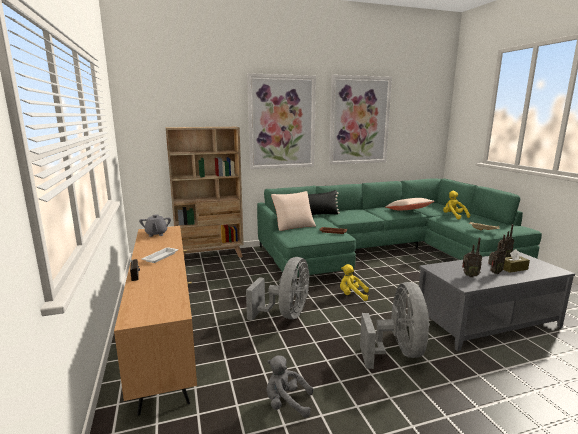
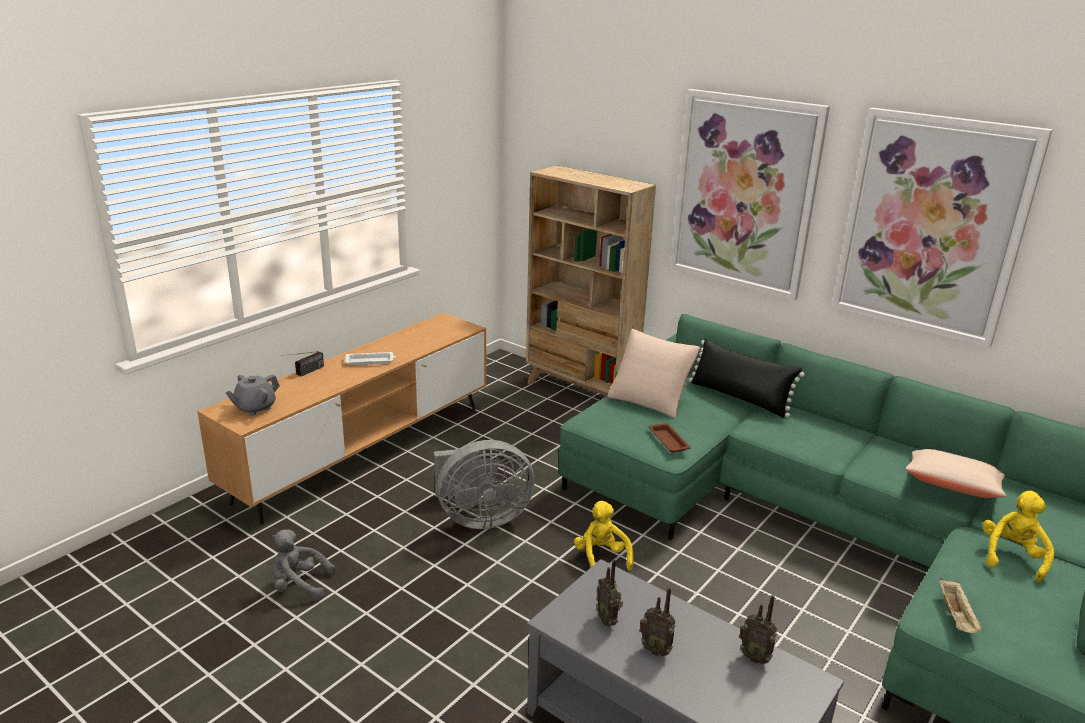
camera: 55 degrees right, 10 degrees up
grey teapot [139,215,171,237] -> grey teapot moved to [225,374,280,416]
grey plush toy [266,355,313,418] -> grey plush toy turned 60 degrees counterclockwise [272,529,335,600]
grey fan [360,282,430,369] -> none
brown tissue box [503,249,530,273] -> none

